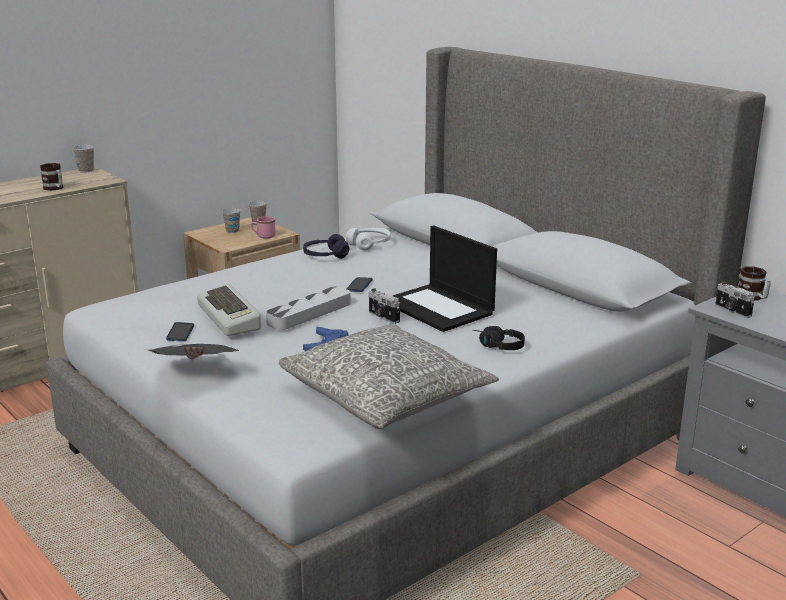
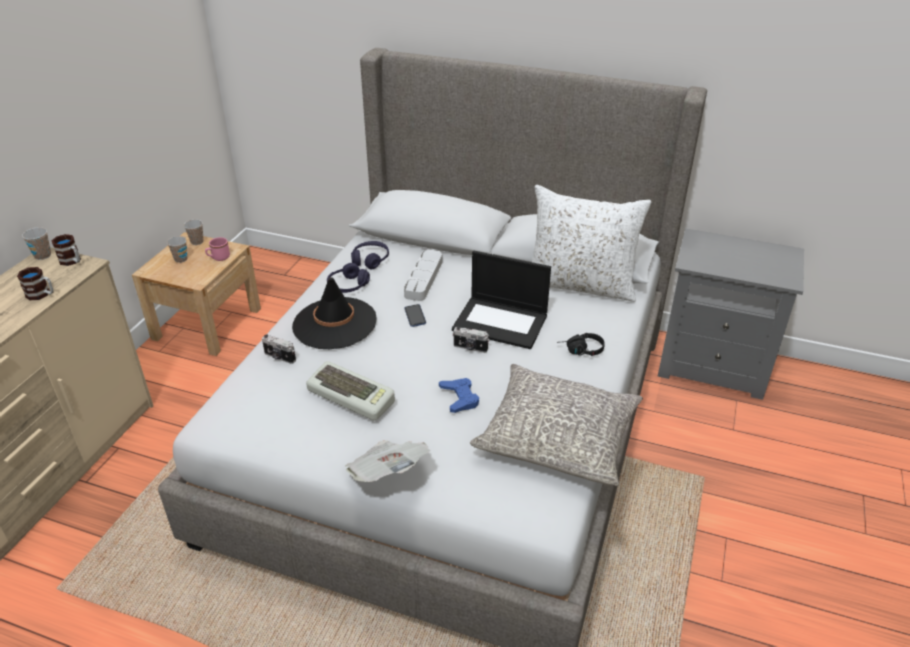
camera: 30 degrees left, 15 degrees up
phone [166,322,194,342] -> none
grey tray [266,286,351,330] -> grey tray moved to [404,250,443,301]
white headphones [346,228,390,250] -> purple headphones [351,241,389,269]
camera [715,281,755,318] -> camera moved to [262,334,296,364]
mug [738,266,771,301] -> mug moved to [51,234,81,266]
none -> black hat [292,277,376,349]
none -> white pillow [532,185,651,302]

